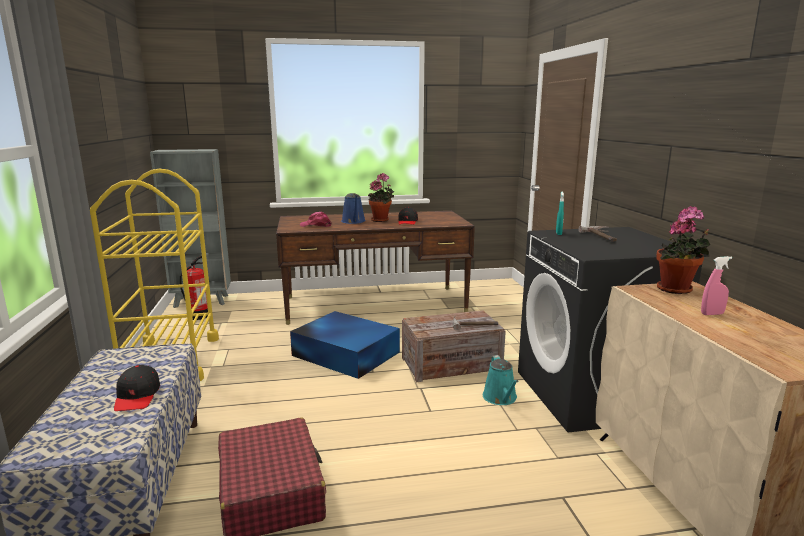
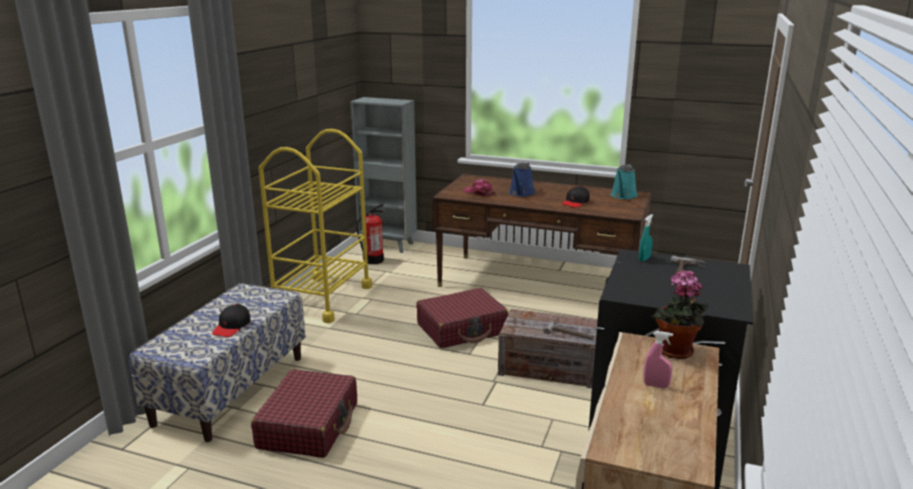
camera: 30 degrees right, 5 degrees up
blue storage box [290,311,400,379] -> red suitcase [416,288,508,348]
potted plant [368,173,394,222] -> none
turquoise watering can [483,355,518,405] -> turquoise watering can moved to [611,165,638,199]

